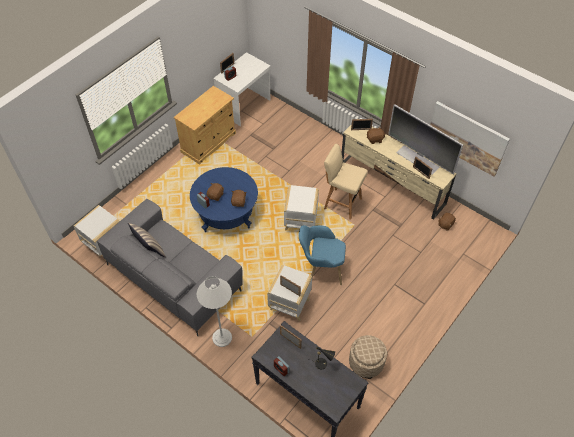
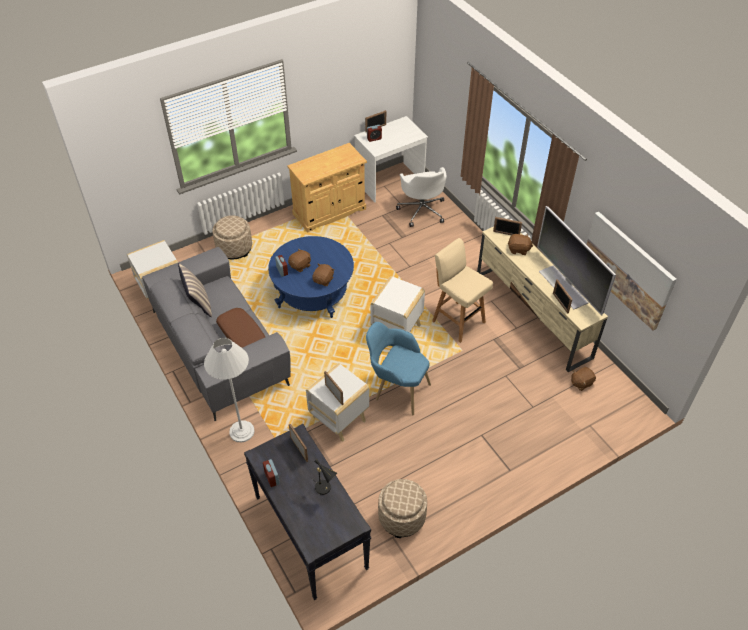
camera: 20 degrees right, 5 degrees down
none -> beige ottoman [212,215,252,259]
none -> brown pillow [216,308,265,348]
none -> white office chair [396,167,447,227]

